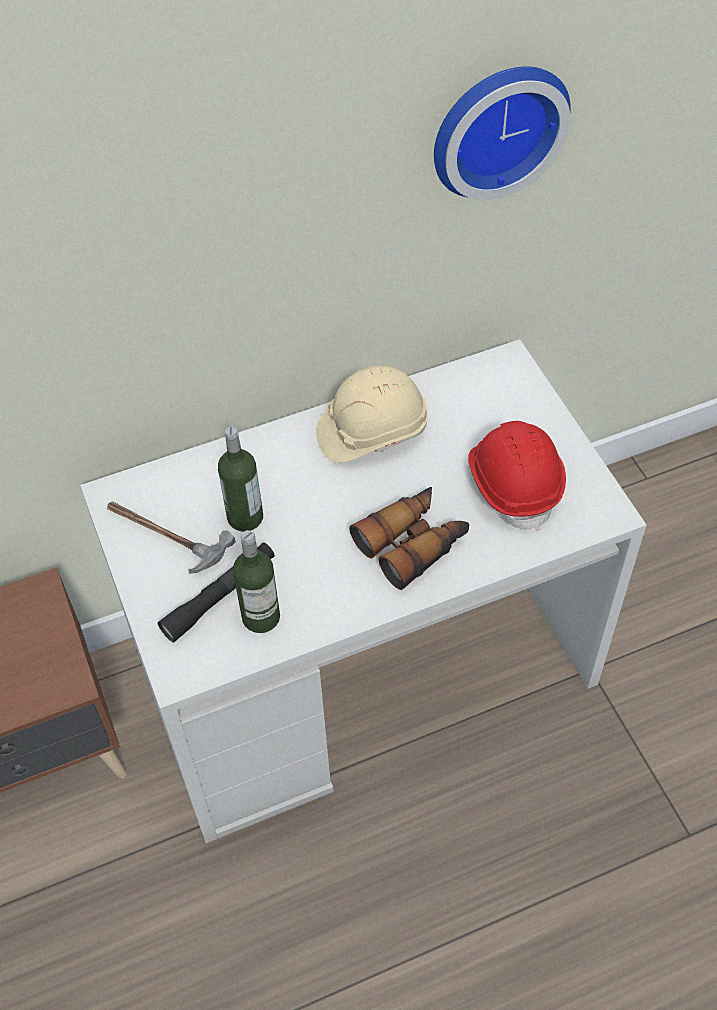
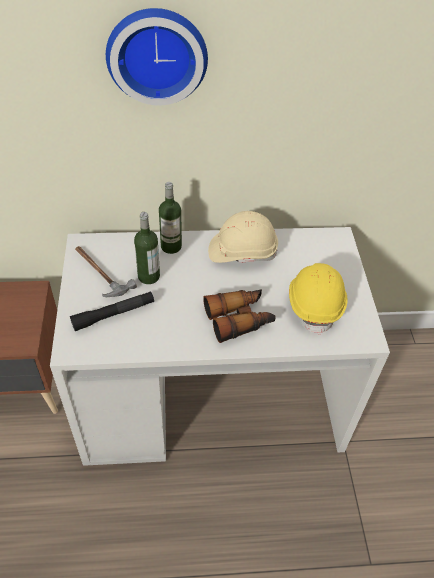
camera: 15 degrees right, 5 degrees down
bottle [233,530,280,633] -> bottle moved to [159,182,182,254]
wall clock [434,66,571,200] -> wall clock moved to [106,8,208,105]
red hard hat [468,421,566,531] -> yellow hard hat [289,263,348,335]

